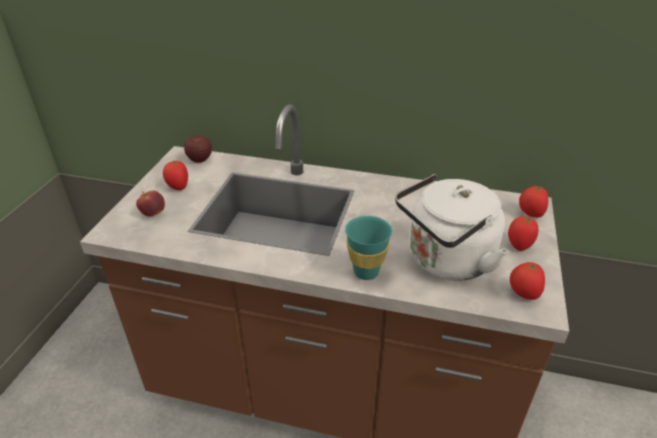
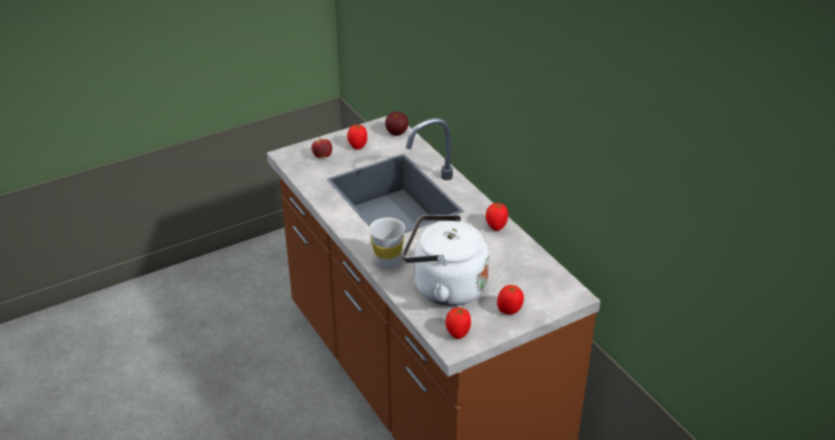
camera: 45 degrees right, 0 degrees up
turquoise cup [345,216,392,280] -> white cup [369,218,405,269]
tomato [519,186,548,218] -> tomato moved to [486,203,508,231]

